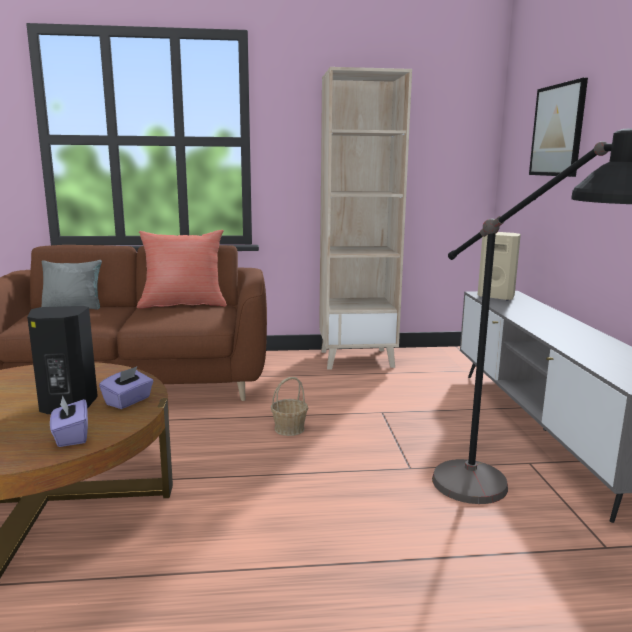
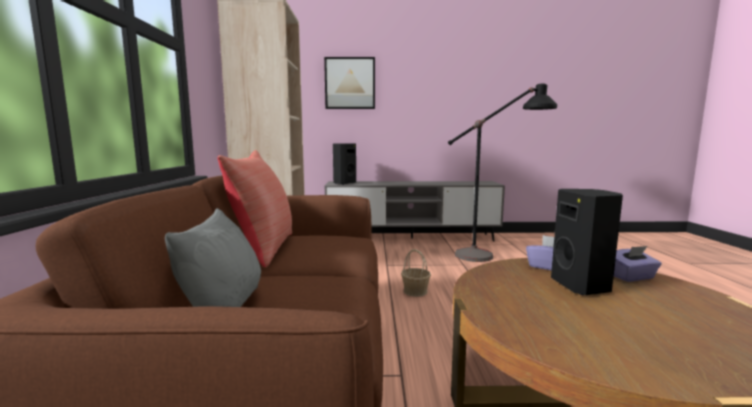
camera: 85 degrees left, 5 degrees down
beige speaker [478,232,521,301] -> black speaker [333,143,356,185]

